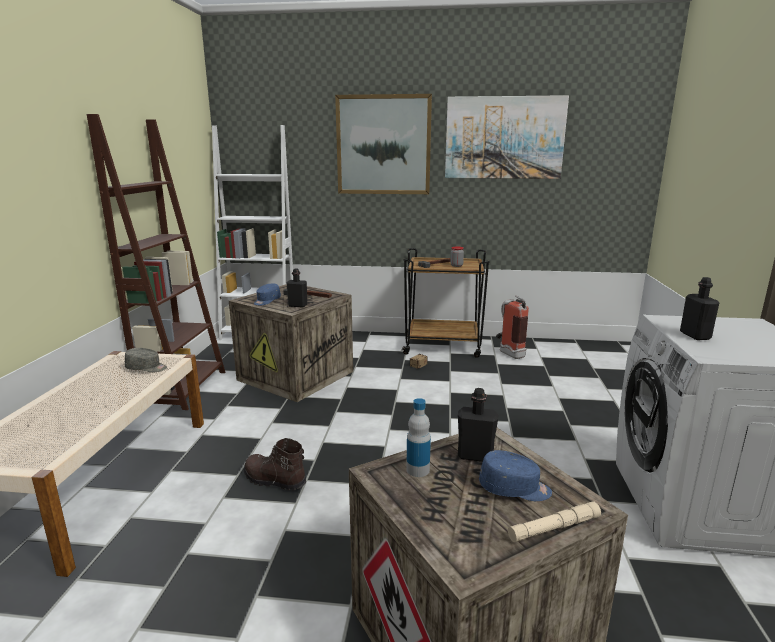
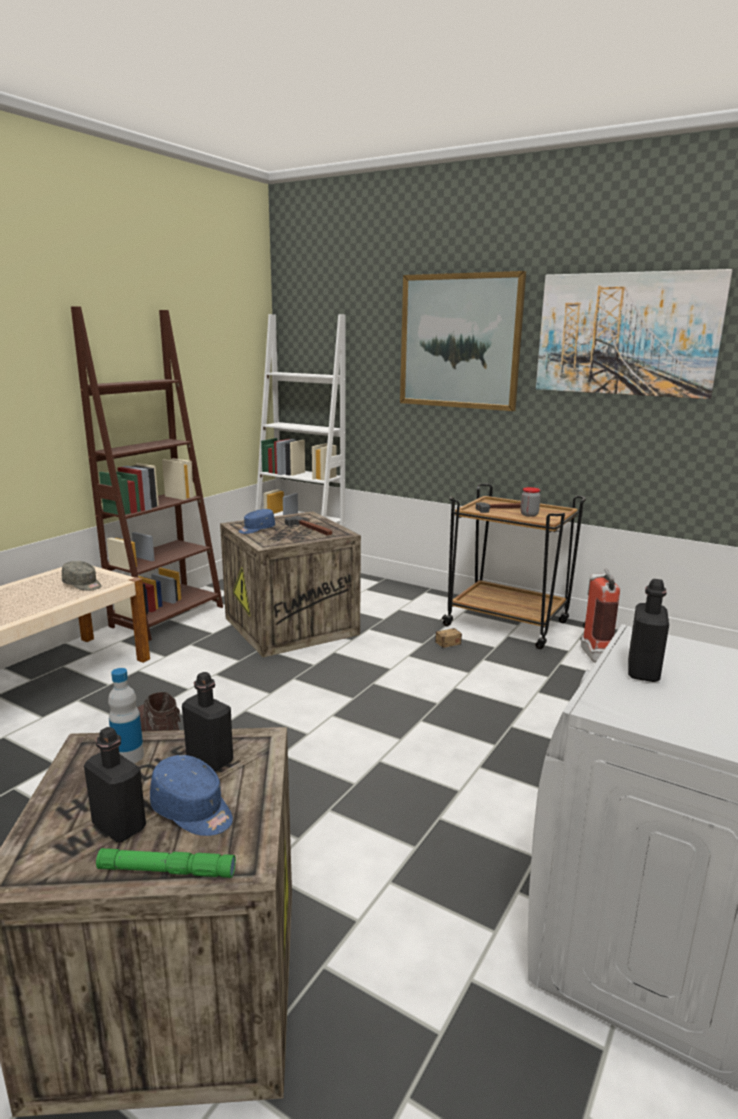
camera: 25 degrees right, 0 degrees up
black bottle [287,268,307,308] -> black bottle moved to [84,727,146,842]
beige flashlight [508,501,601,542] -> green flashlight [96,848,236,878]

